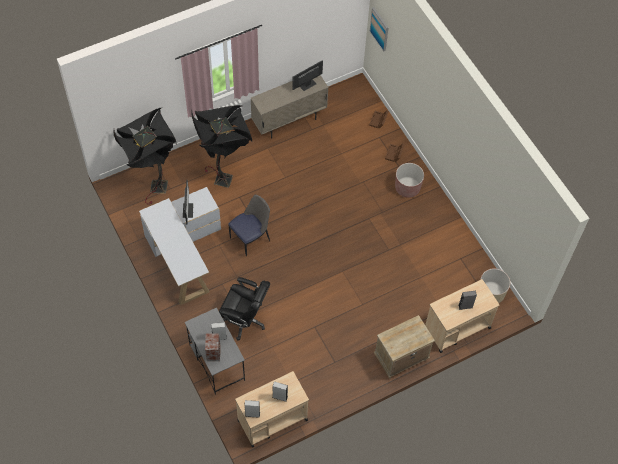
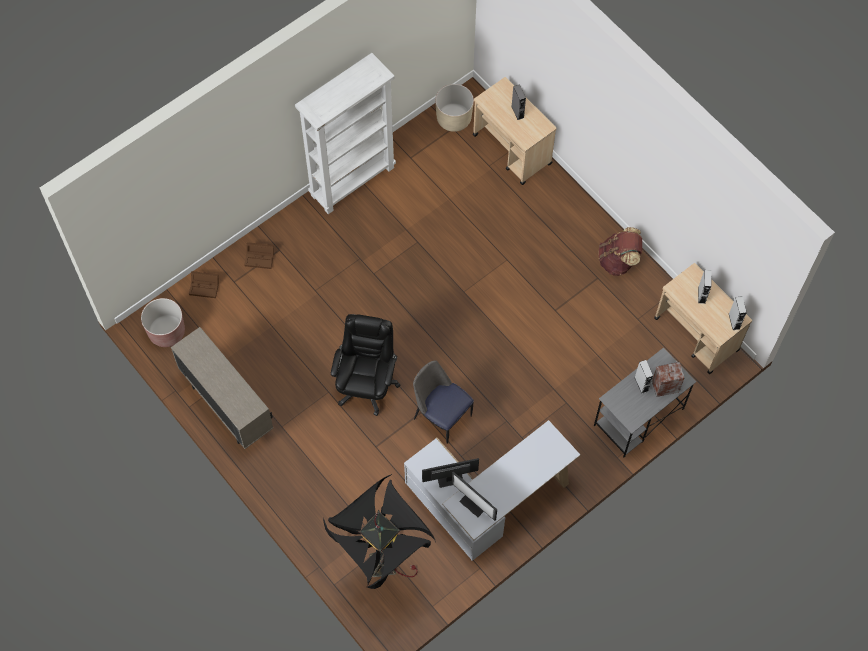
camera: 100 degrees left, 5 degrees up
black floor lamp [191,105,252,188] -> none
black office chair [219,277,270,341] -> black office chair moved to [331,314,400,416]
monitor [292,60,323,91] -> monitor moved to [452,472,497,521]
picture [370,7,389,51] -> none
beige nightstand [374,315,435,378] -> none
brown planter [395,163,424,198] -> brown planter moved to [141,298,185,347]
none -> white bookcase [295,53,396,214]
none -> brown backpack [598,227,642,276]

